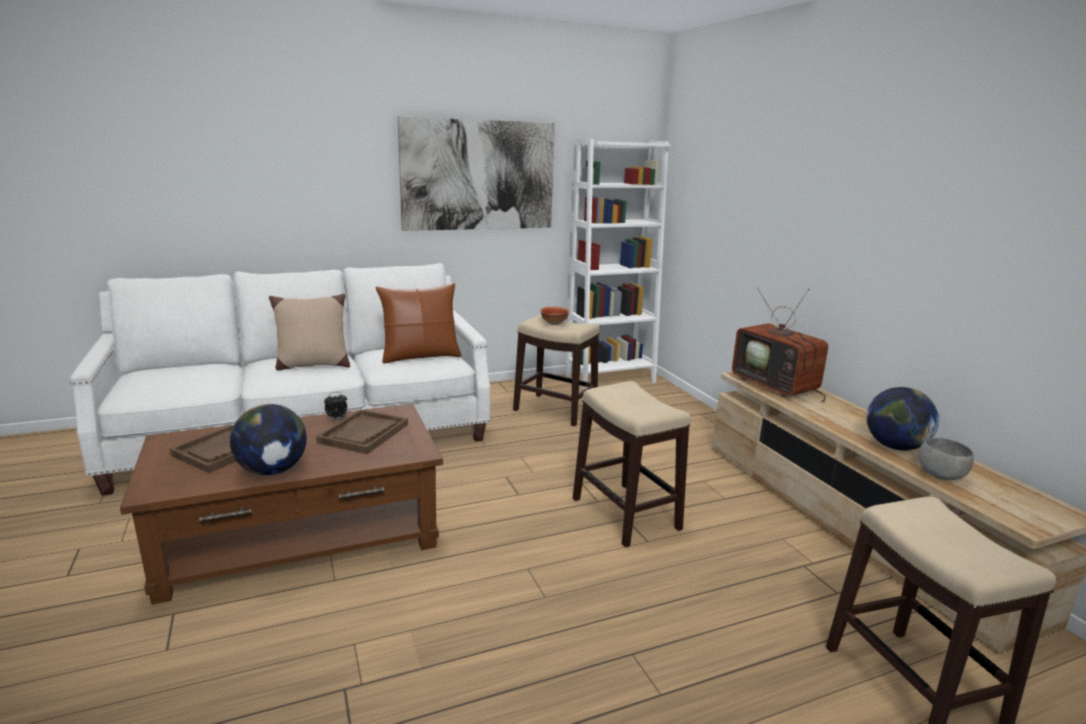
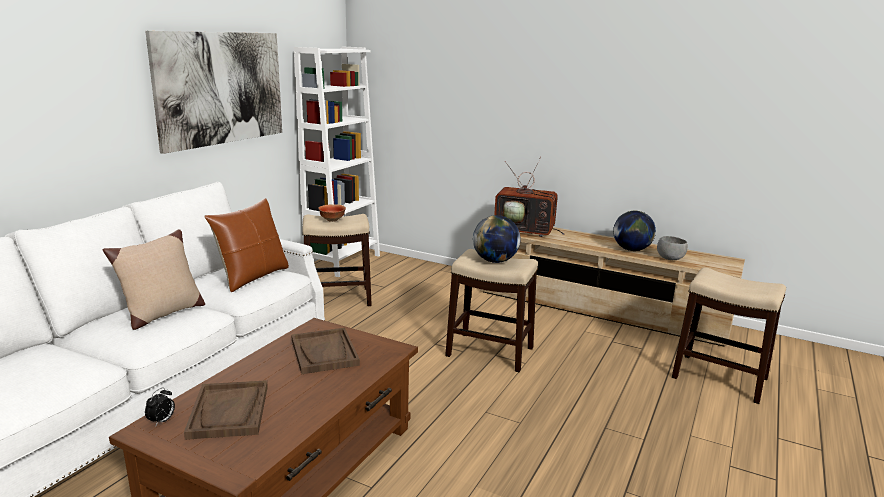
camera: 40 degrees left, 0 degrees up
globe [230,404,307,475] -> globe moved to [473,215,520,263]
alarm clock [324,392,347,420] -> alarm clock moved to [145,387,175,426]

